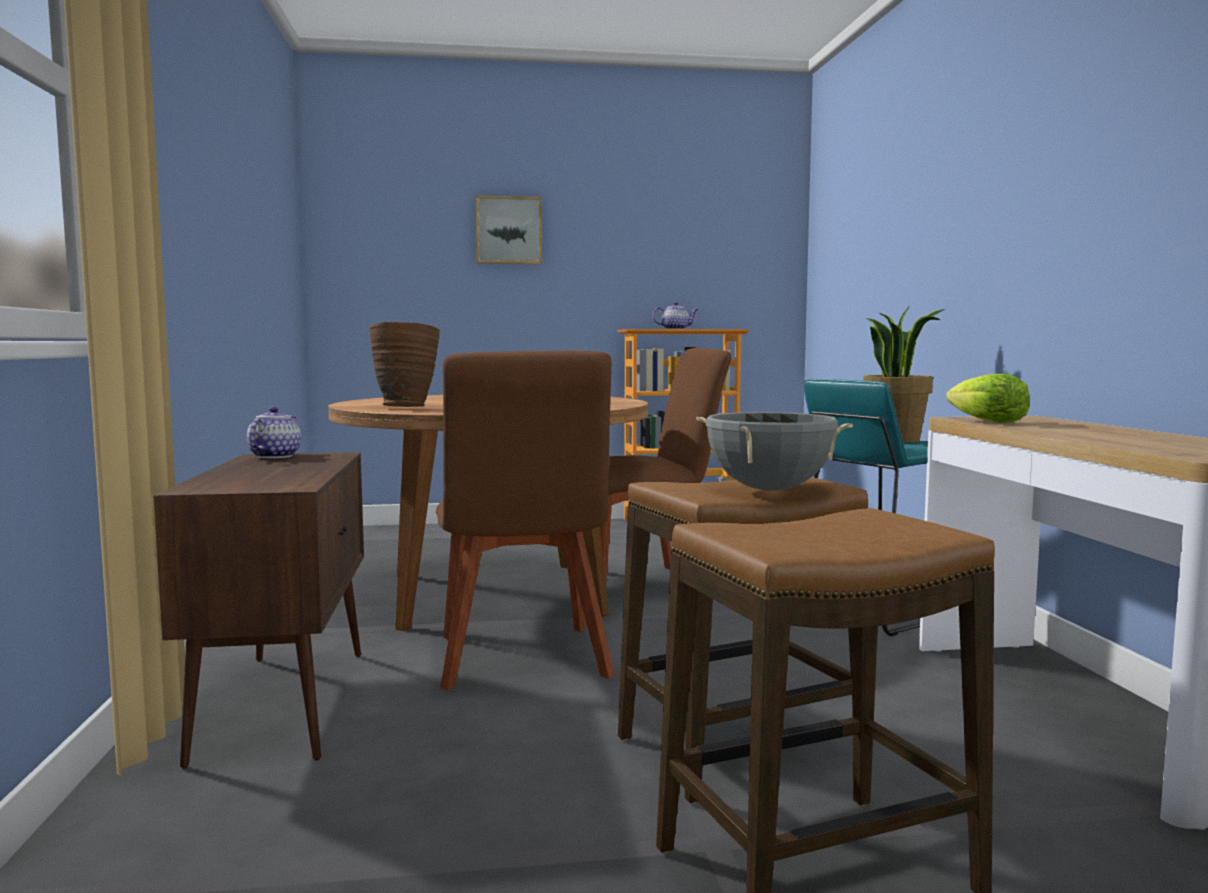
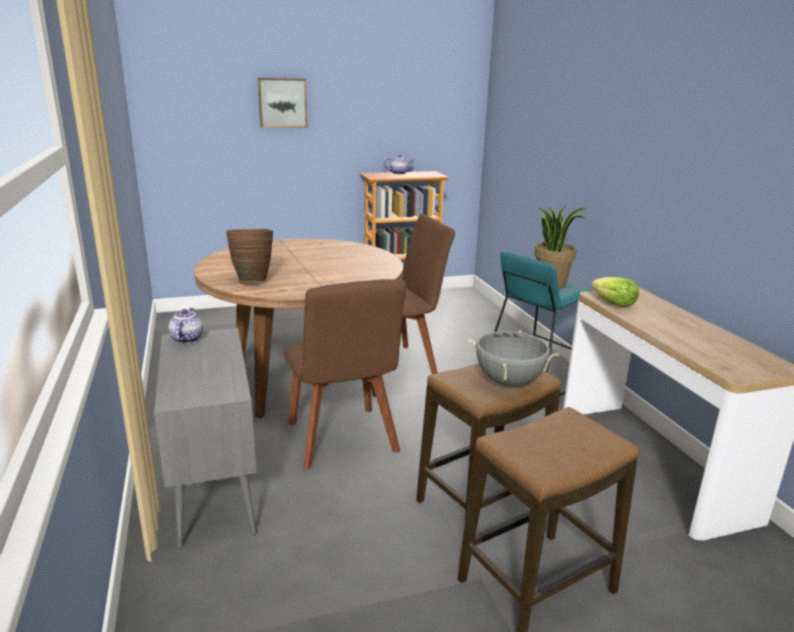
camera: 10 degrees left, 15 degrees up
brown cabinet [154,452,364,769] -> grey cabinet [154,328,257,548]

